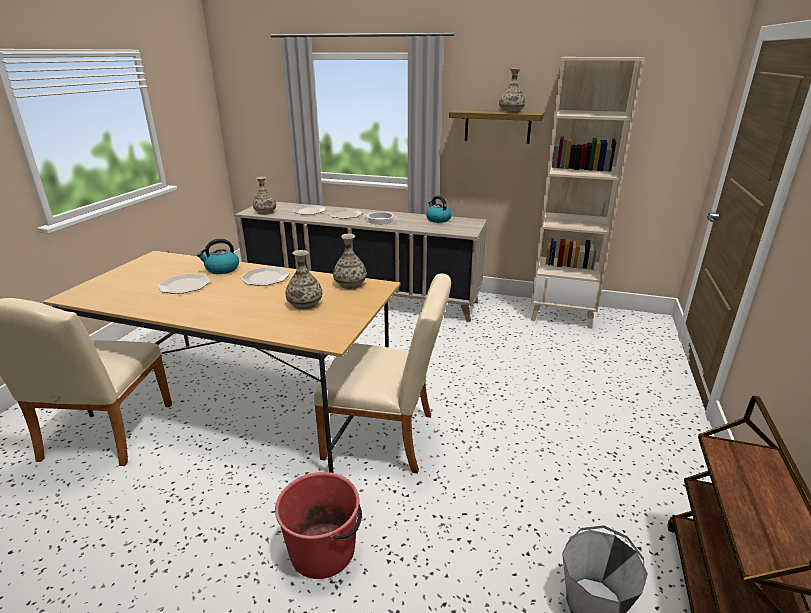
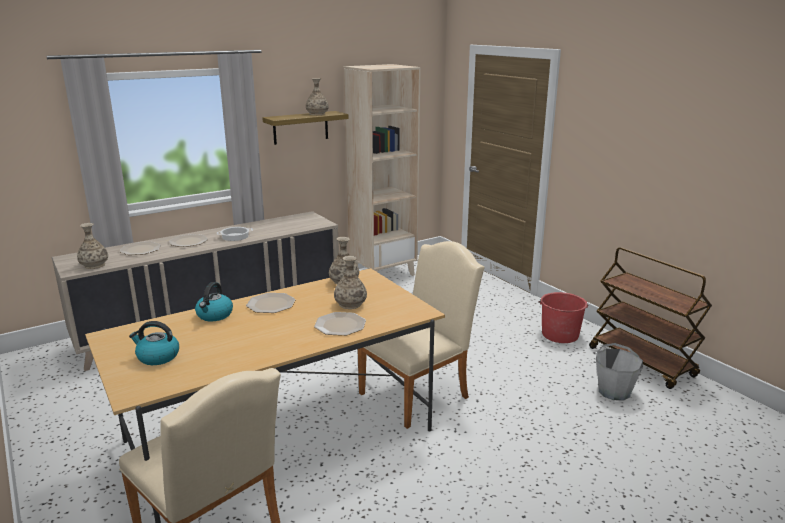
camera: 50 degrees left, 5 degrees down
plate [158,274,211,294] -> plate moved to [314,312,366,336]
red bucket [275,472,362,579] -> red bucket moved to [539,292,588,343]
kettle [426,196,452,223] -> kettle moved to [129,321,179,365]

